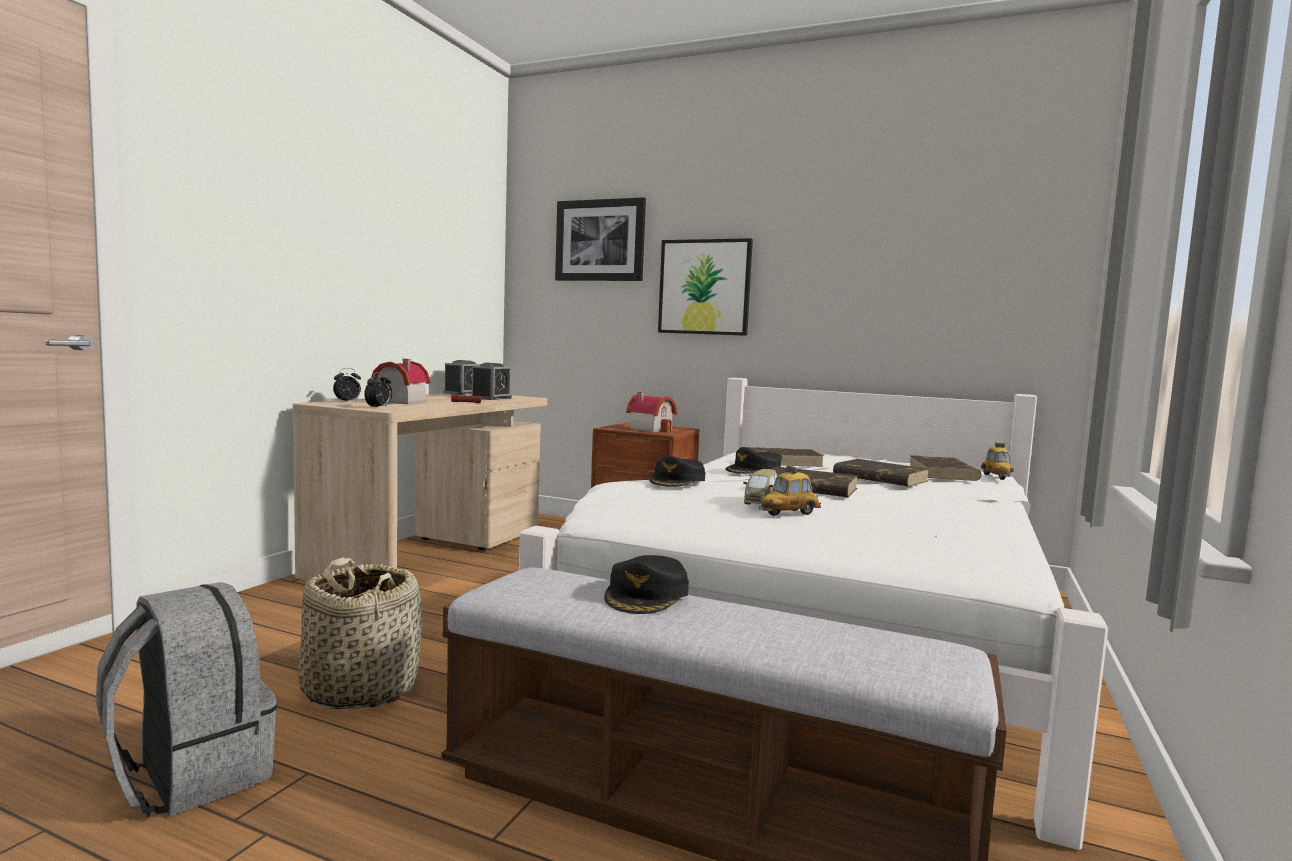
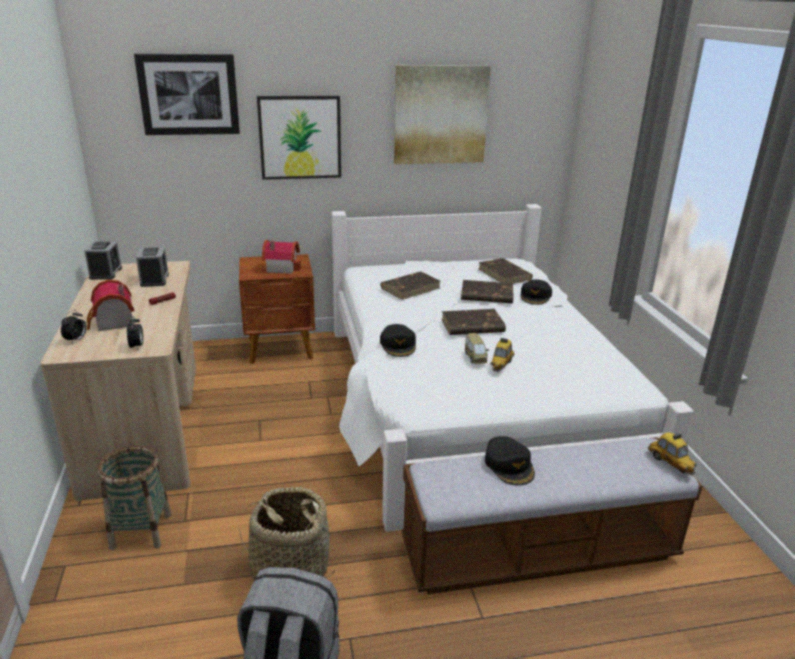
camera: 35 degrees left, 20 degrees up
black cap [725,447,782,474] -> black cap moved to [521,280,552,305]
toy car [981,443,1014,480] -> toy car moved to [648,433,697,476]
none -> basket [98,445,171,550]
none -> picture [394,65,491,164]

